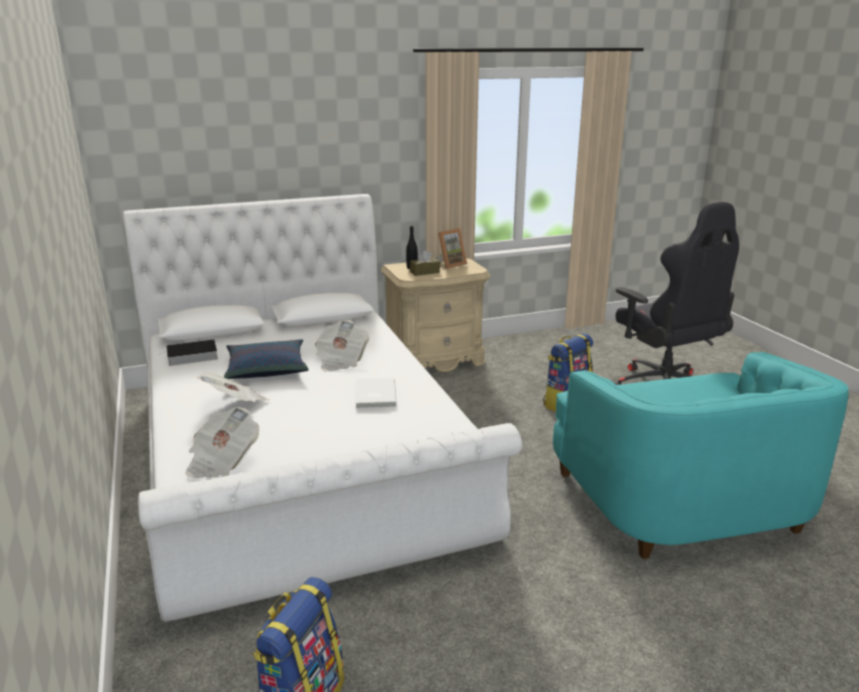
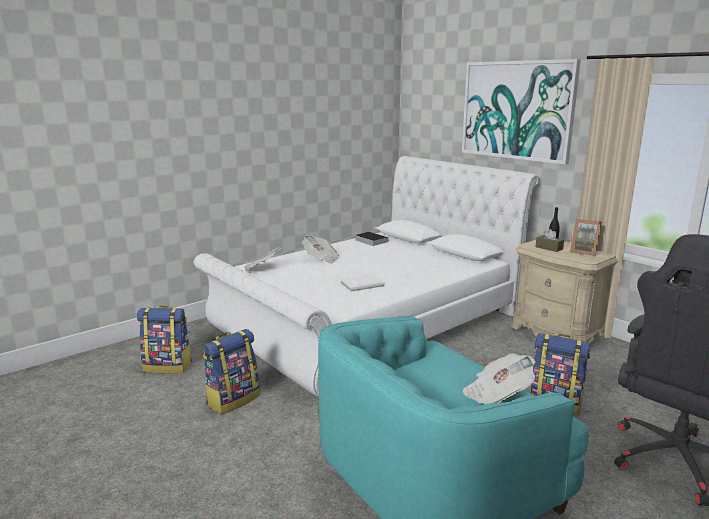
camera: 70 degrees right, 5 degrees down
blue pillow [224,339,308,379] -> none
newspaper [315,320,369,372] -> newspaper moved to [463,353,536,404]
none -> backpack [203,329,260,414]
none -> picture [462,59,581,165]

